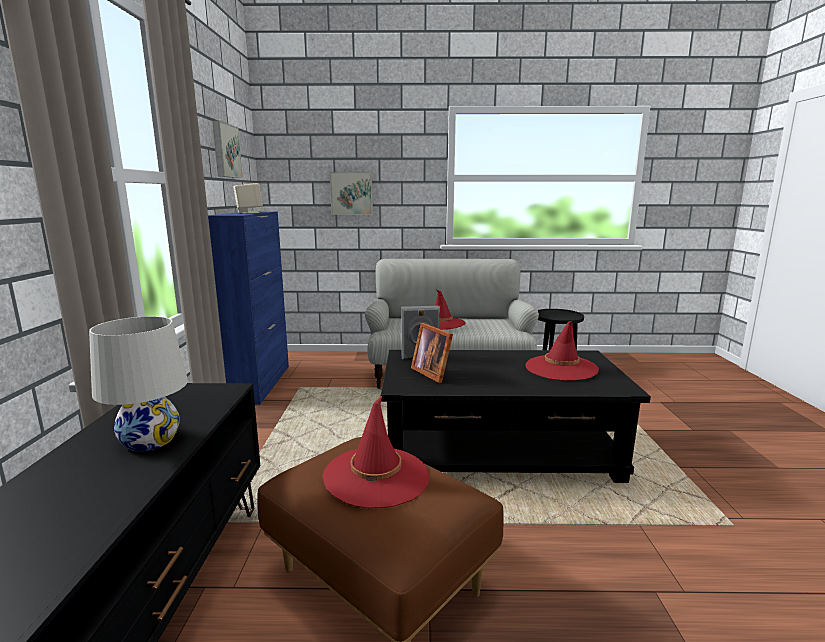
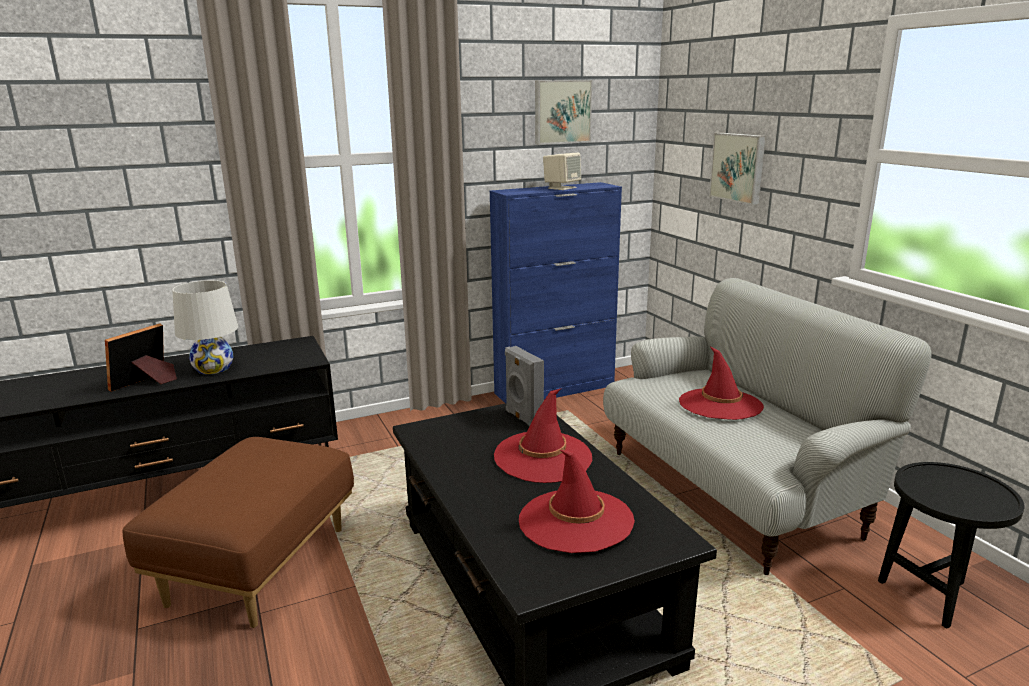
camera: 65 degrees right, 5 degrees up
red hat [322,396,430,508] -> red hat moved to [494,388,592,483]
picture frame [411,323,453,383] -> picture frame moved to [105,323,177,392]

